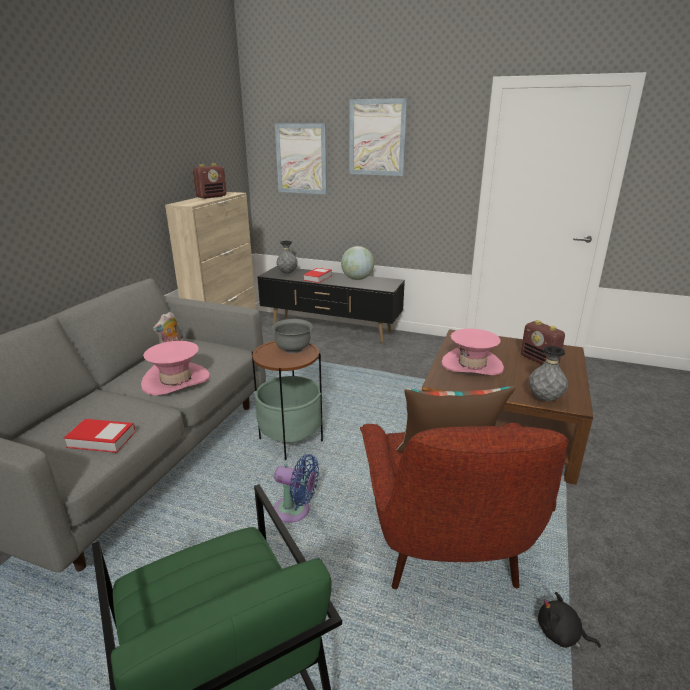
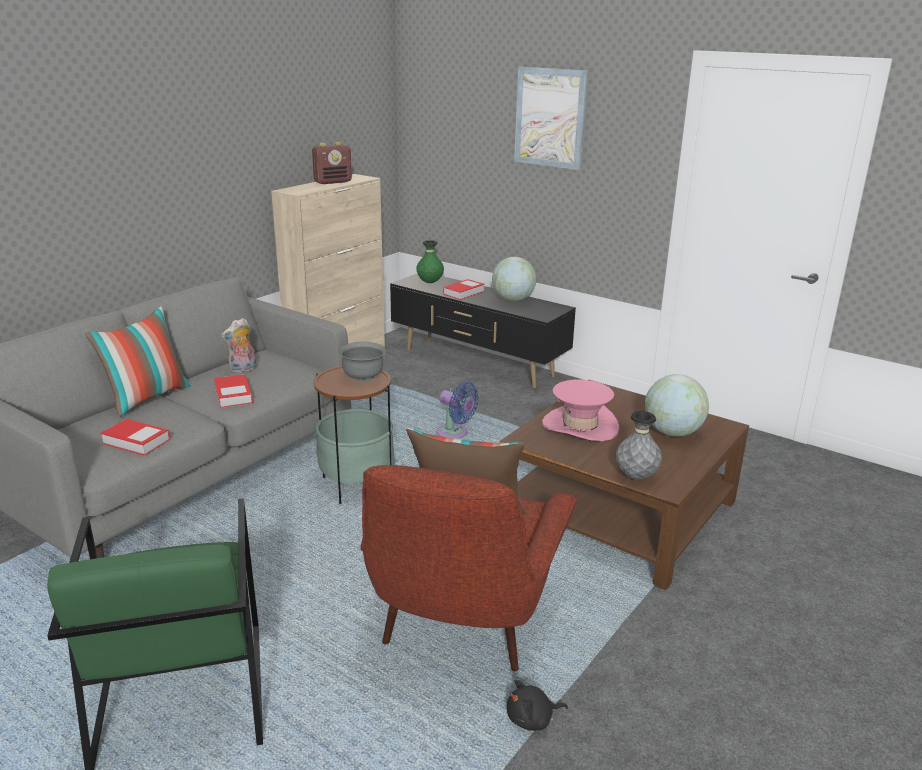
camera: 15 degrees right, 0 degrees up
pink hat [141,341,210,395] -> book [214,374,253,408]
blue fan [274,454,319,523] -> blue fan moved to [436,382,479,439]
picture [275,123,327,194] -> none
grey vase [277,241,298,274] -> green vase [416,240,444,283]
radio [521,320,565,365] -> globe [645,374,709,437]
black plush toy [538,592,601,648] -> black plush toy turned 60 degrees counterclockwise [507,680,568,731]
none -> pillow [85,306,191,417]

